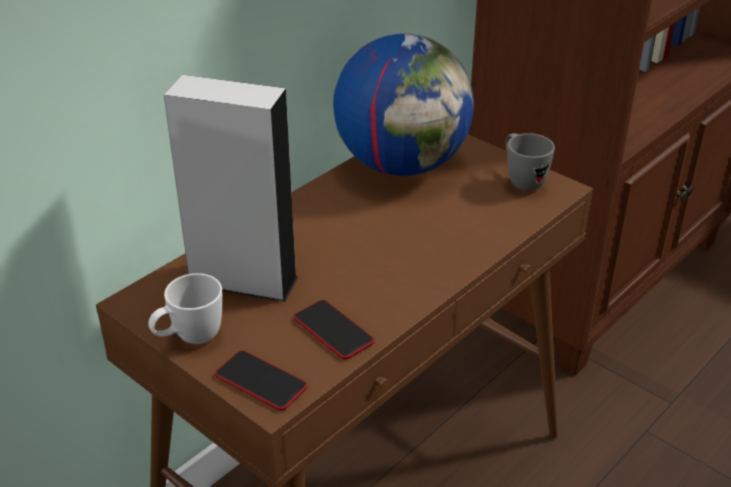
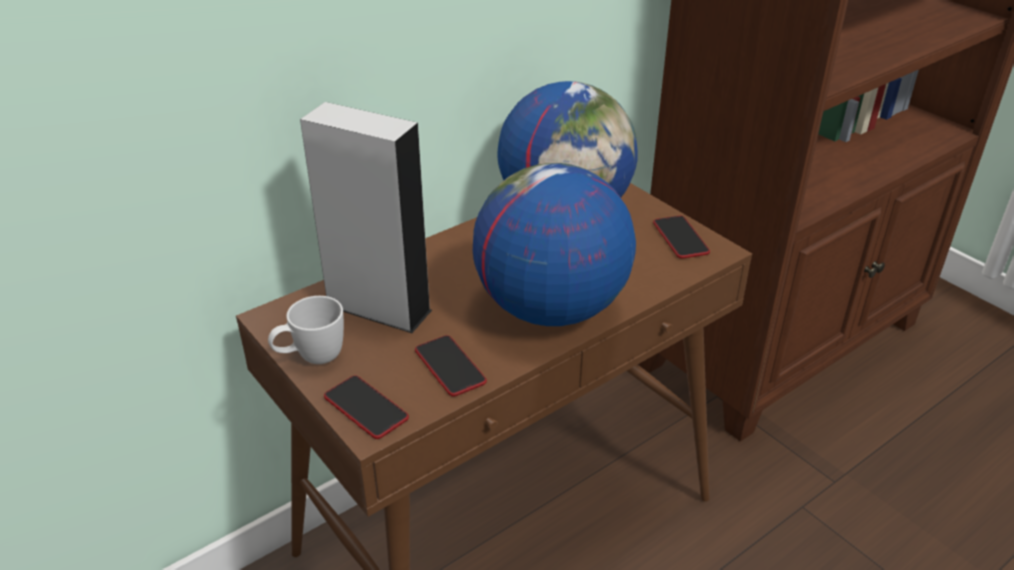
camera: 10 degrees right, 0 degrees up
grey mug [505,133,555,191] -> phone [653,216,710,259]
none -> globe [473,163,636,326]

